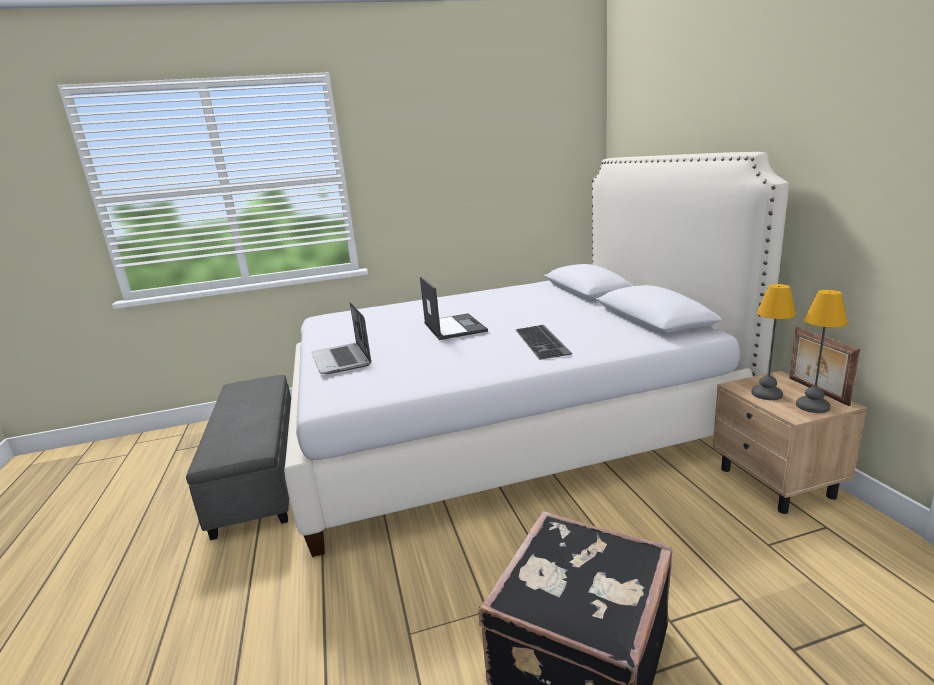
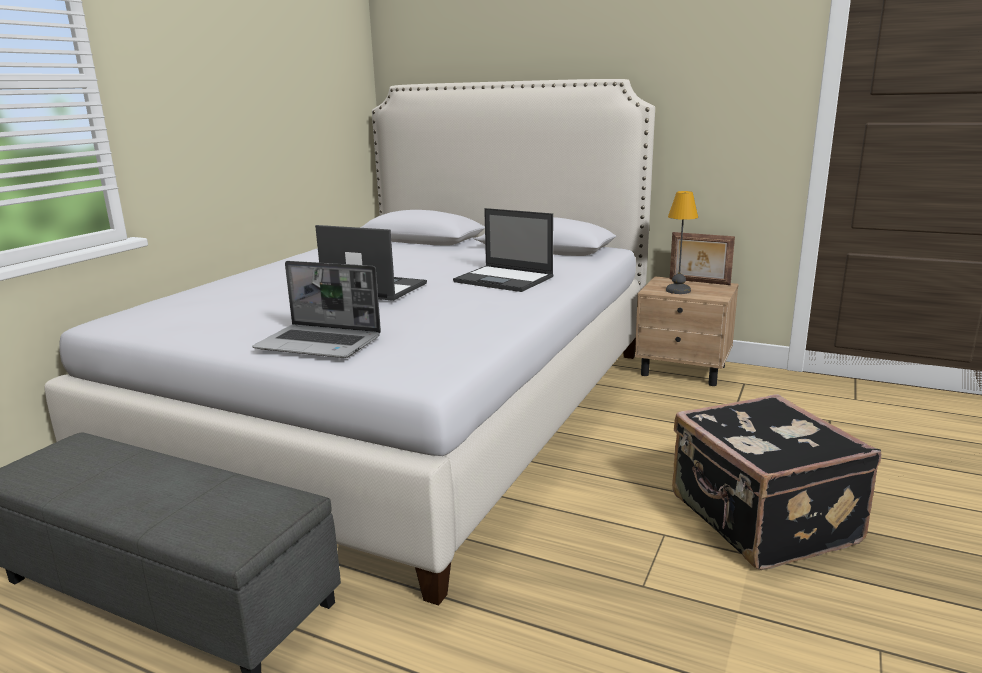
camera: 50 degrees left, 0 degrees up
keyboard [516,325,572,360] -> laptop [453,208,554,292]
table lamp [796,290,847,413] -> none

